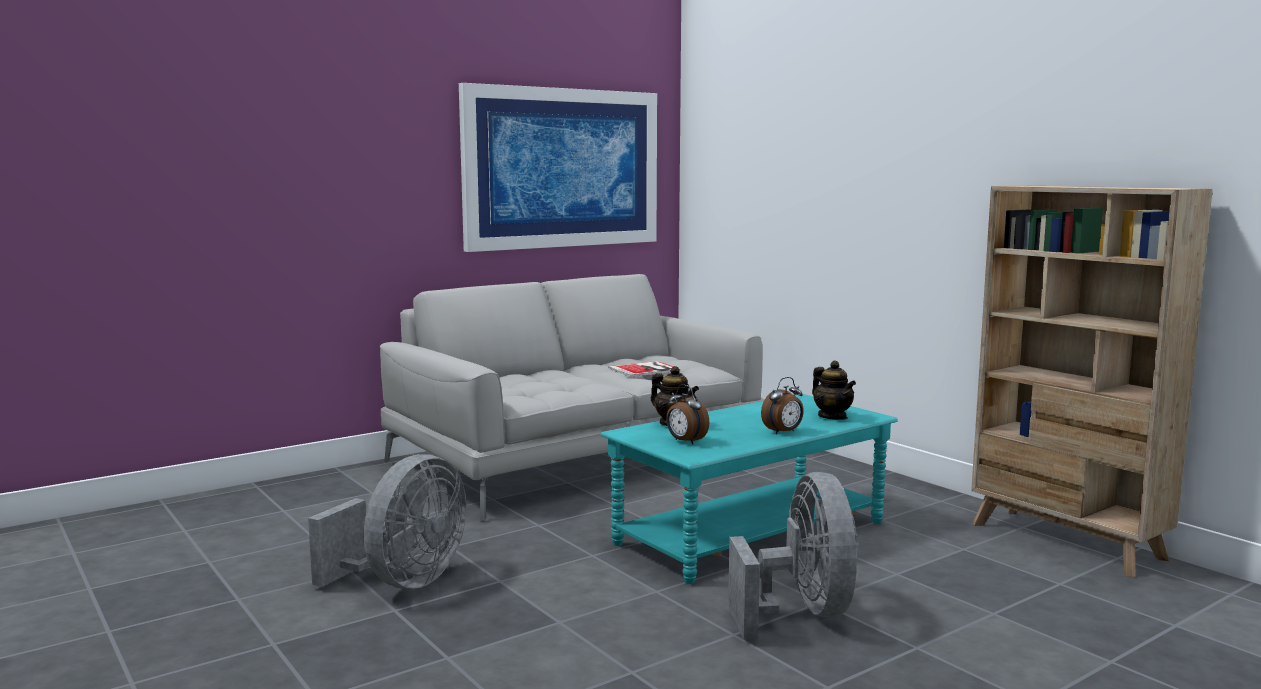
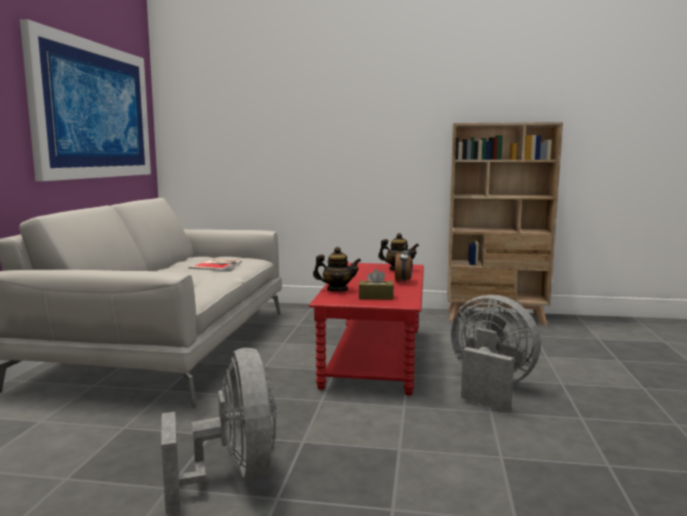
camera: 45 degrees left, 0 degrees up
turquoise coffee table [600,394,898,584] -> red coffee table [309,263,424,395]
alarm clock [666,384,709,445] -> brown tissue box [359,269,394,300]

